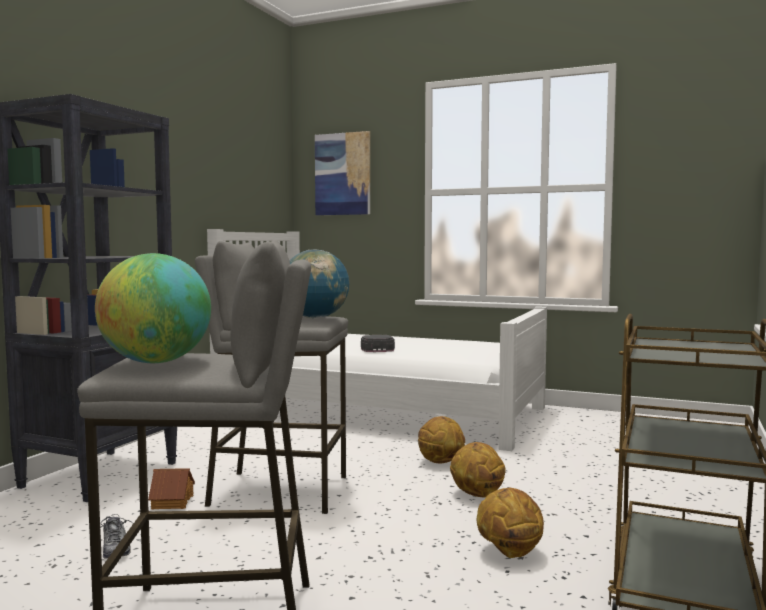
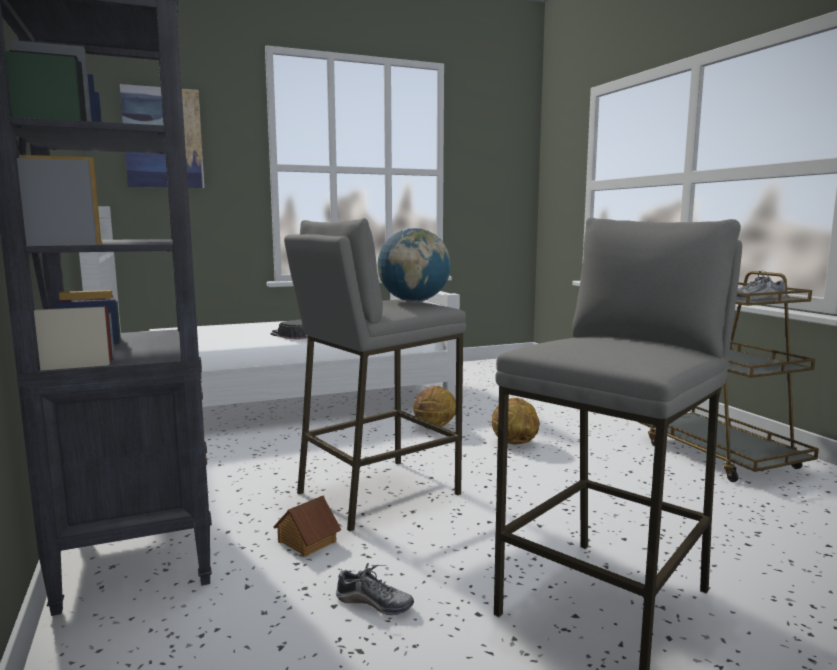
camera: 45 degrees left, 5 degrees up
globe [95,253,211,363] -> none
basketball [477,488,544,558] -> none
none -> shoe [737,271,786,300]

